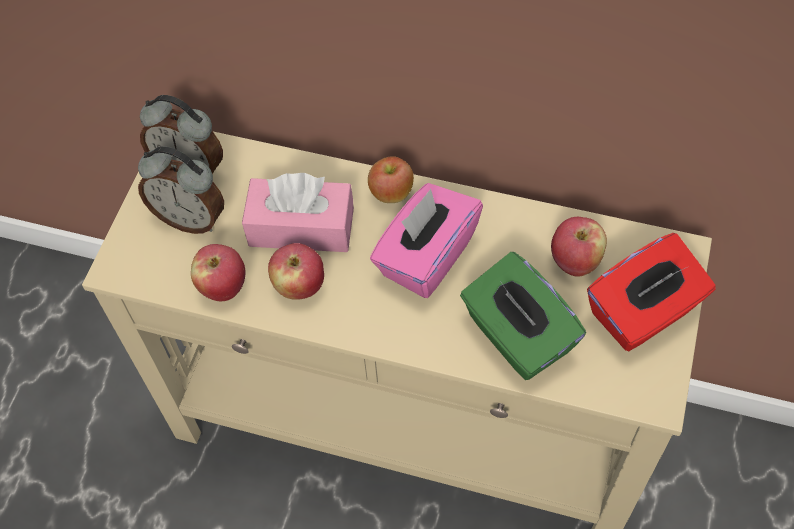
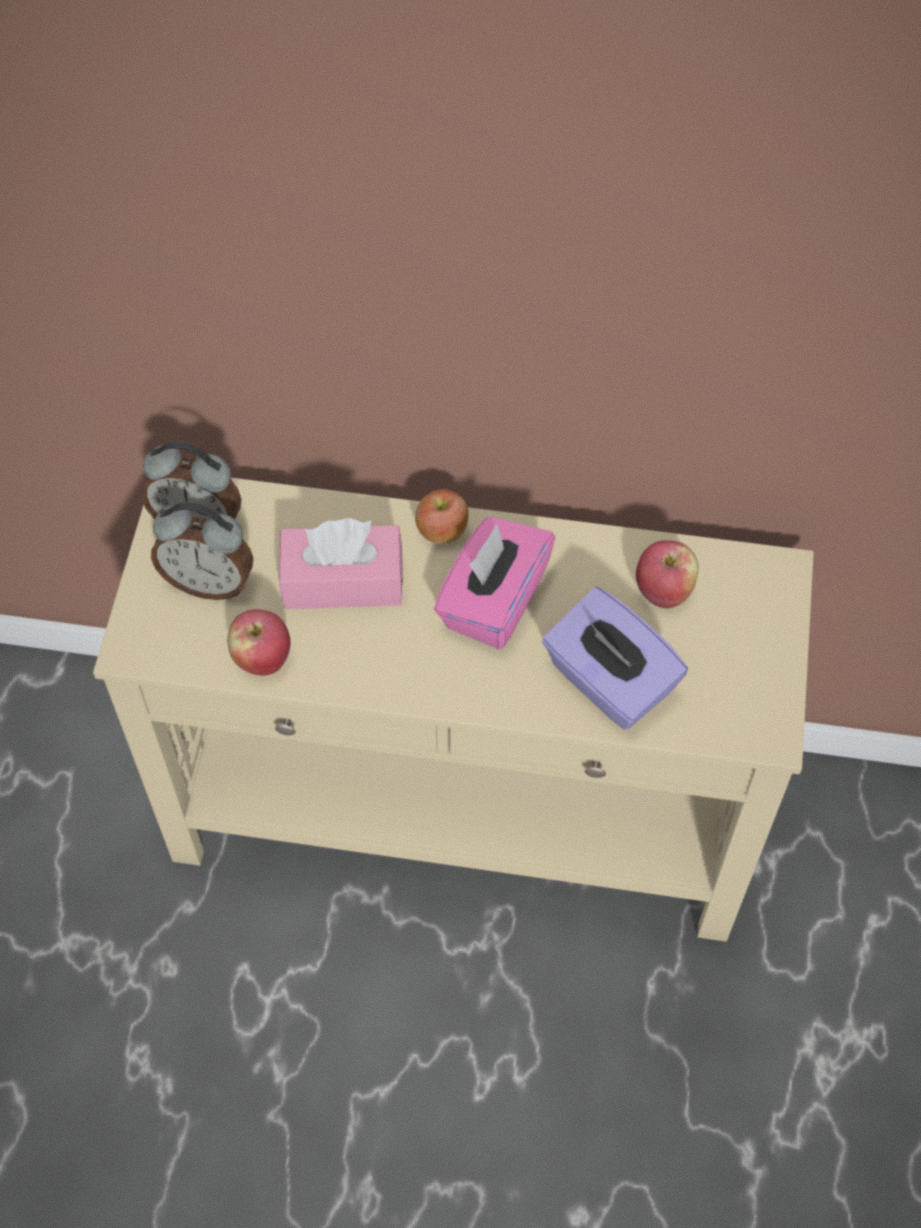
camera: 10 degrees left, 0 degrees up
apple [268,243,324,300] -> none
green tissue box [460,252,586,380] -> purple tissue box [542,587,688,730]
red tissue box [587,233,716,352] -> none

